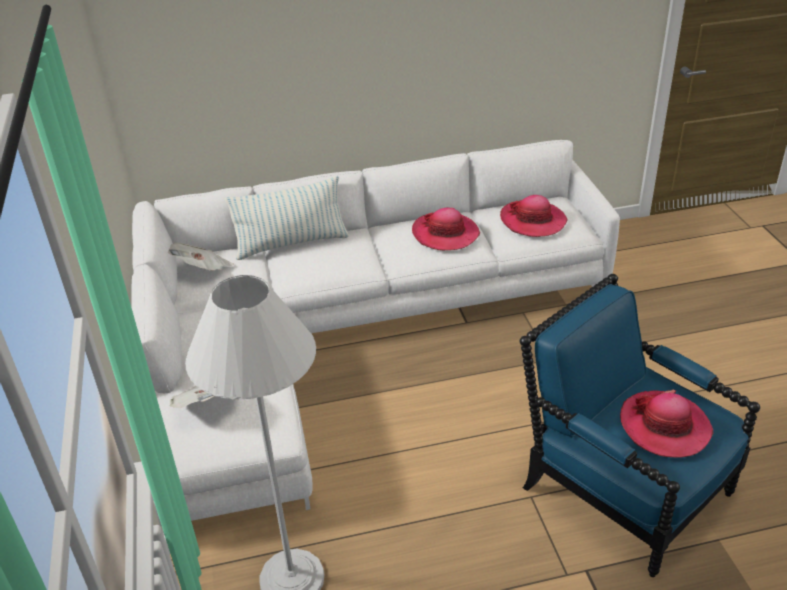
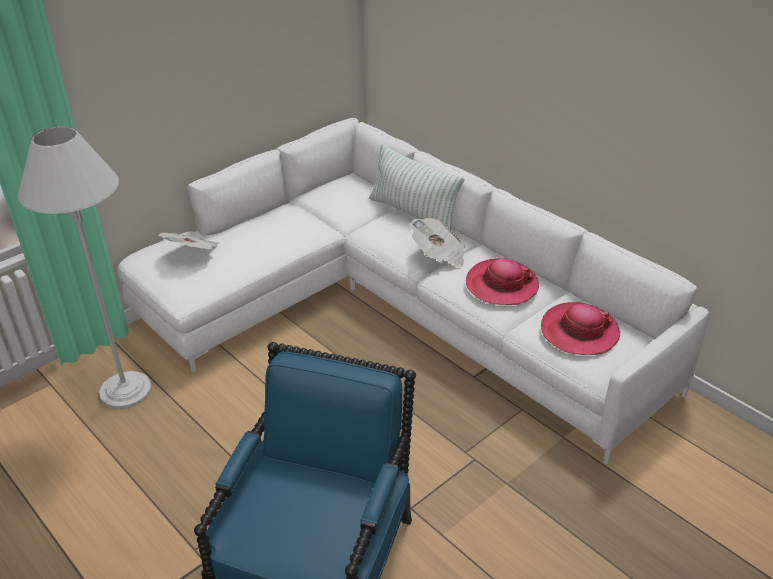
camera: 60 degrees right, 0 degrees up
newspaper [168,243,234,271] -> newspaper moved to [411,218,465,267]
hat [620,390,713,457] -> none

